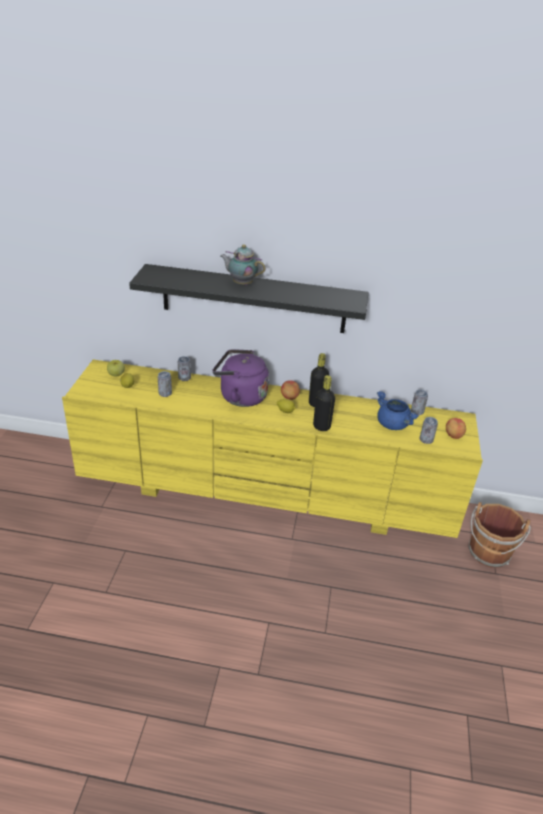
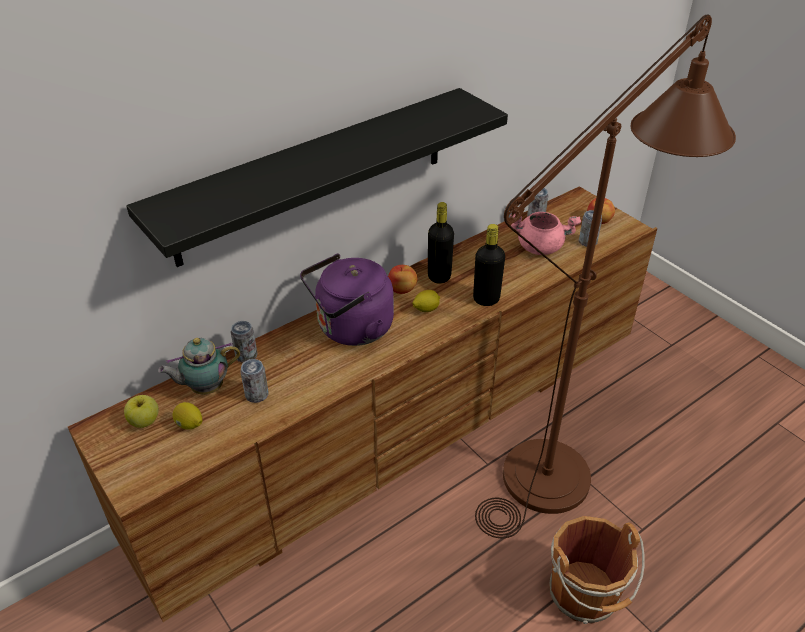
camera: 45 degrees left, 5 degrees up
yellow cabinet [62,360,483,538] -> brown cabinet [68,186,657,622]
teapot [220,244,266,285] -> teapot moved to [158,338,240,394]
blue cooking pot [377,391,419,430] -> pink cooking pot [510,212,581,255]
brown bucket [469,502,531,567] -> brown bucket moved to [550,516,645,624]
none -> brown floor lamp [475,14,736,538]

